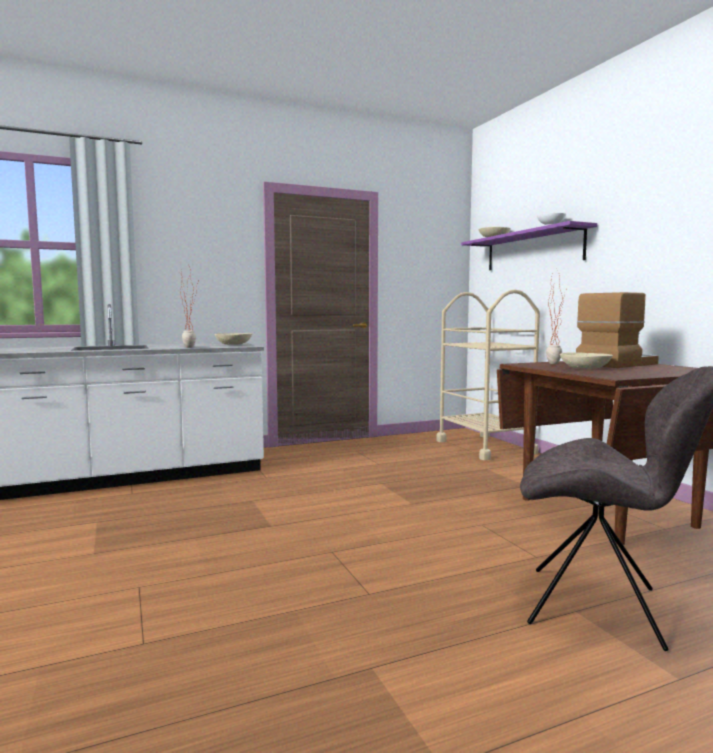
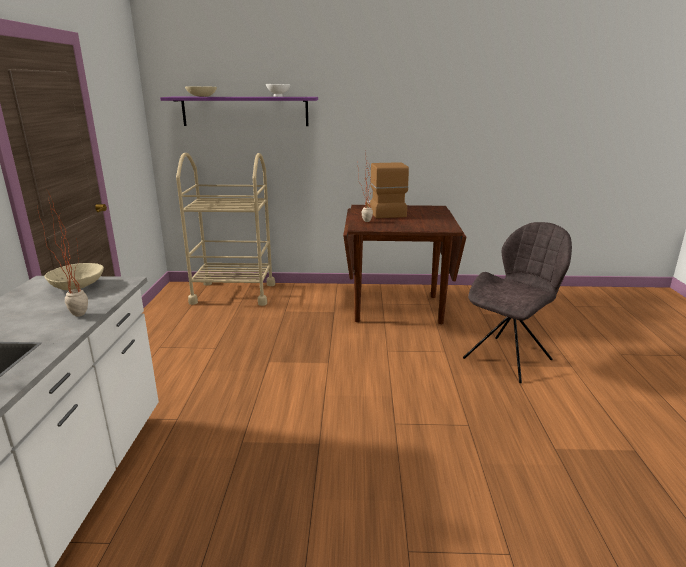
camera: 65 degrees left, 15 degrees up
beige bowl [560,352,613,369] -> none

